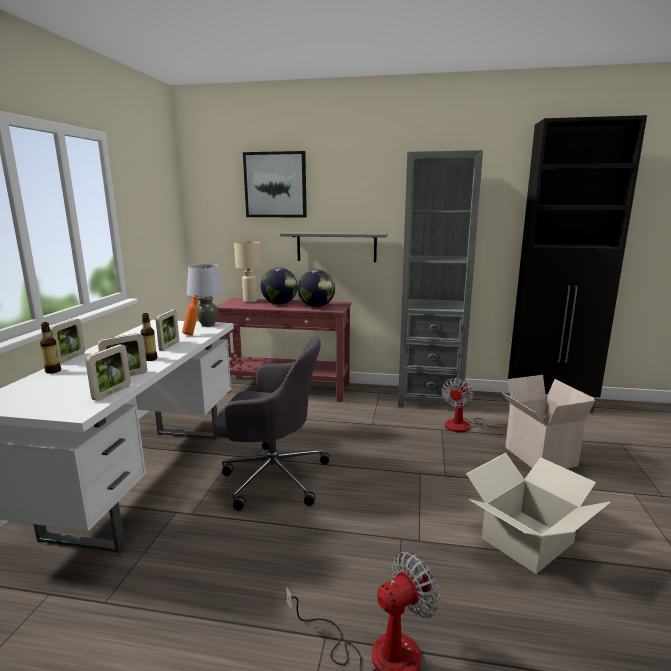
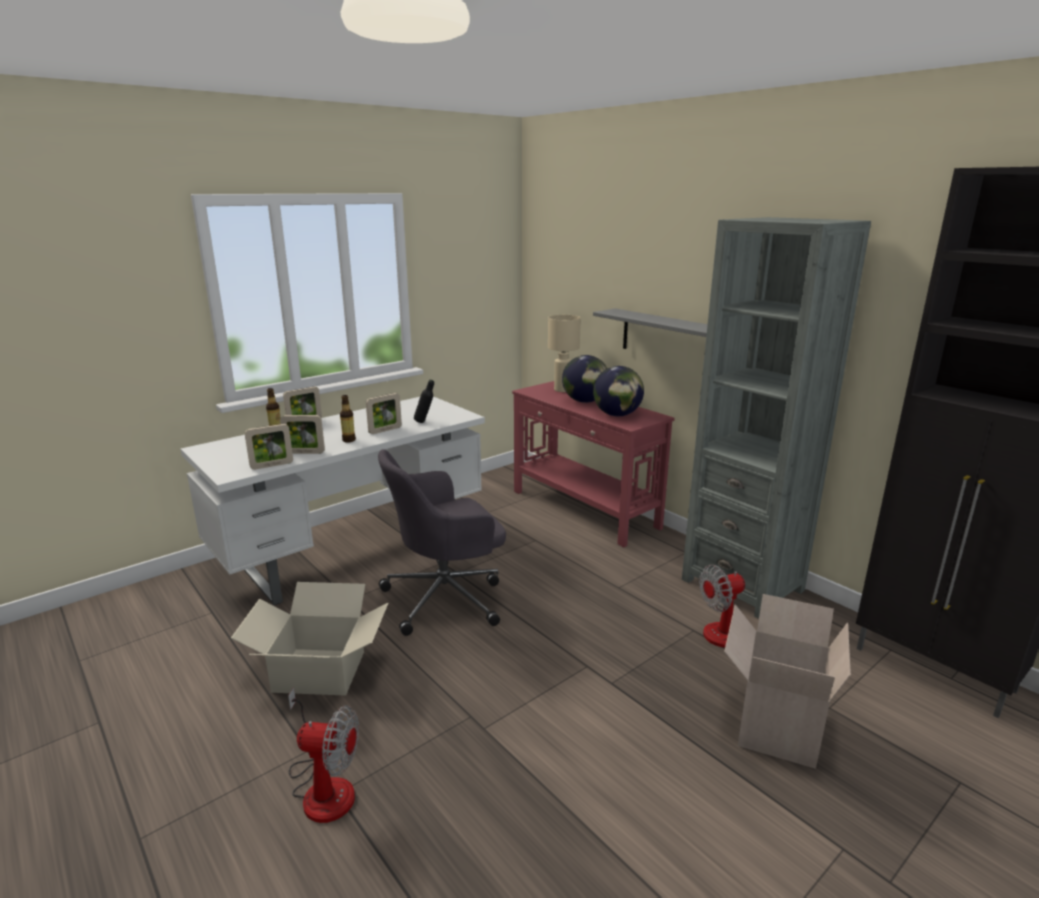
camera: 40 degrees right, 5 degrees up
orange bottle [182,295,199,336] -> black bottle [414,380,434,423]
grey table lamp [187,264,224,327] -> none
grey office chair [214,336,330,511] -> grey office chair turned 105 degrees clockwise [378,449,506,636]
picture [243,151,307,217] -> none
cardboard box [466,453,610,574] -> cardboard box moved to [231,582,388,696]

